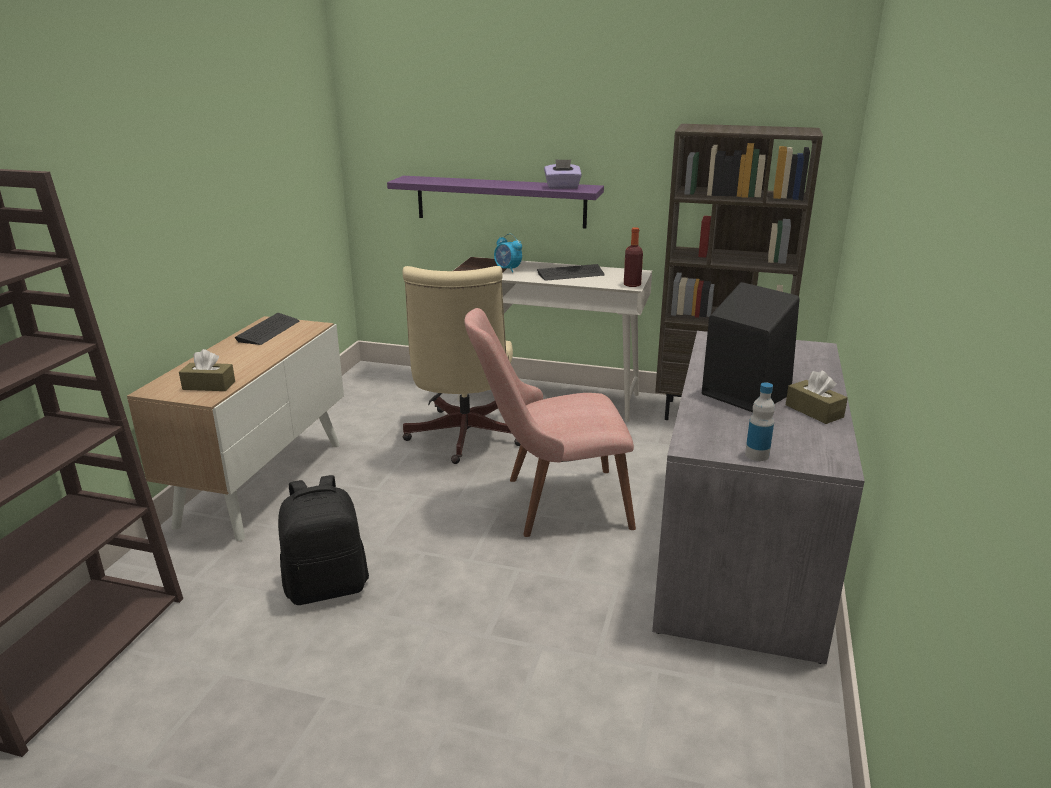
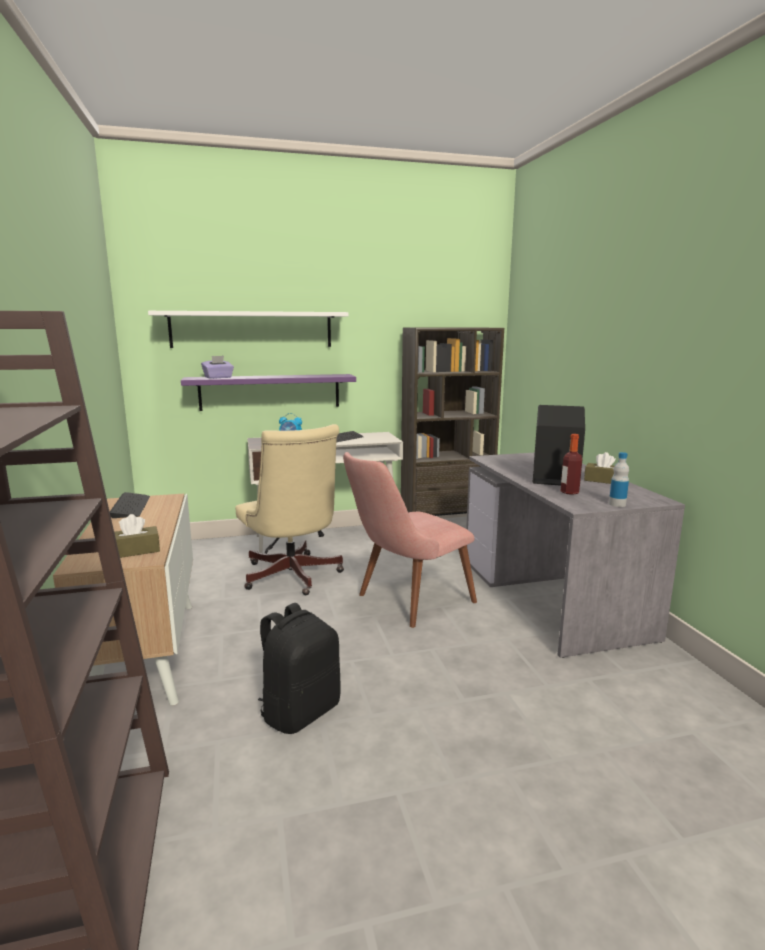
camera: 30 degrees left, 10 degrees down
purple tissue box [544,159,582,189] -> purple tissue box moved to [201,356,234,379]
bottle [624,227,643,287] -> bottle moved to [561,434,582,495]
none -> white shelf [148,311,348,348]

